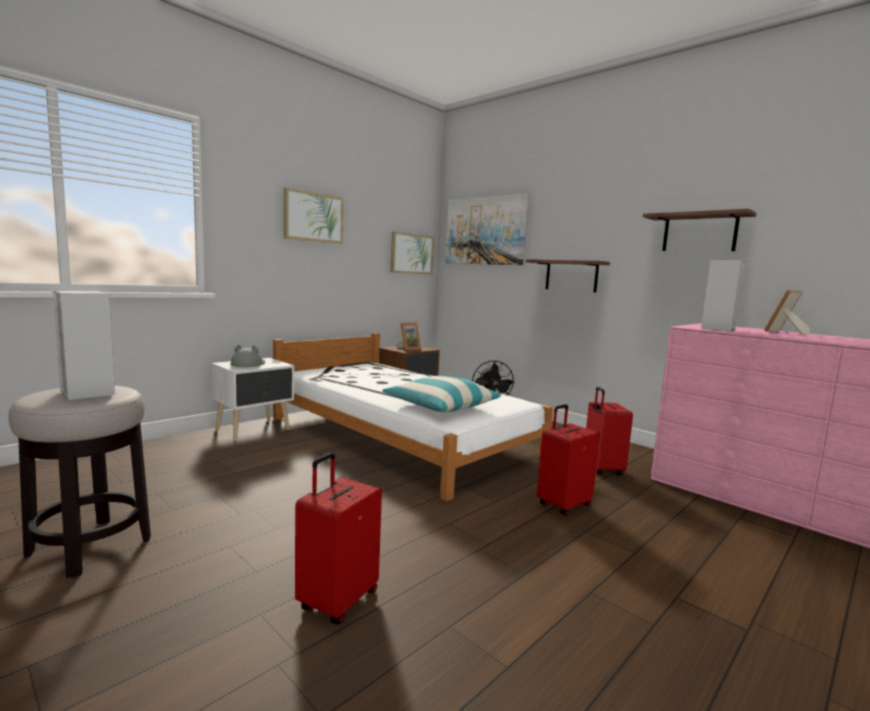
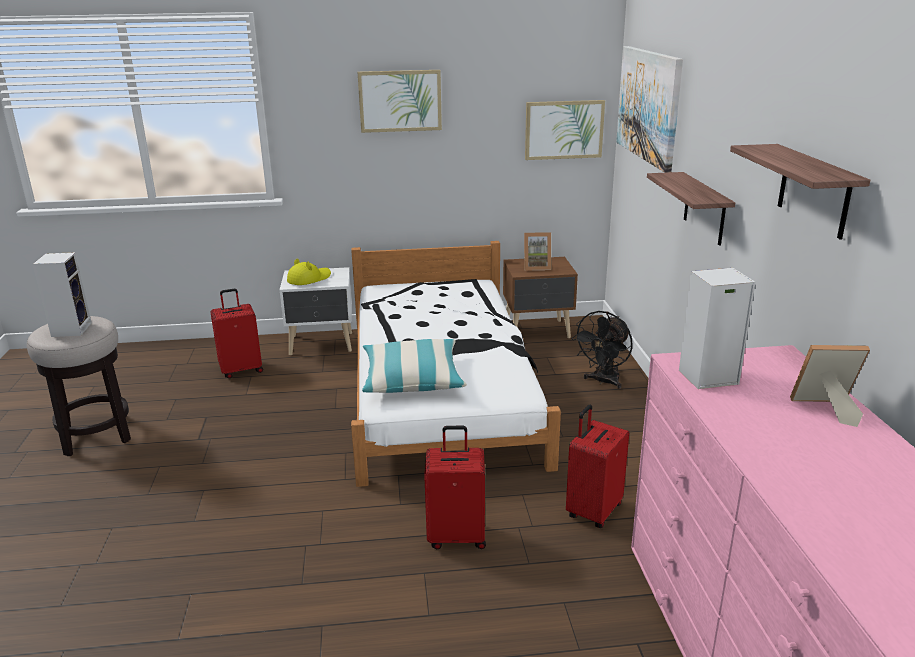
camera: 40 degrees right, 15 degrees up
grey hat [231,345,265,367] -> yellow hat [287,258,331,285]
red suitcase [295,453,382,624] -> red suitcase moved to [210,289,263,378]

